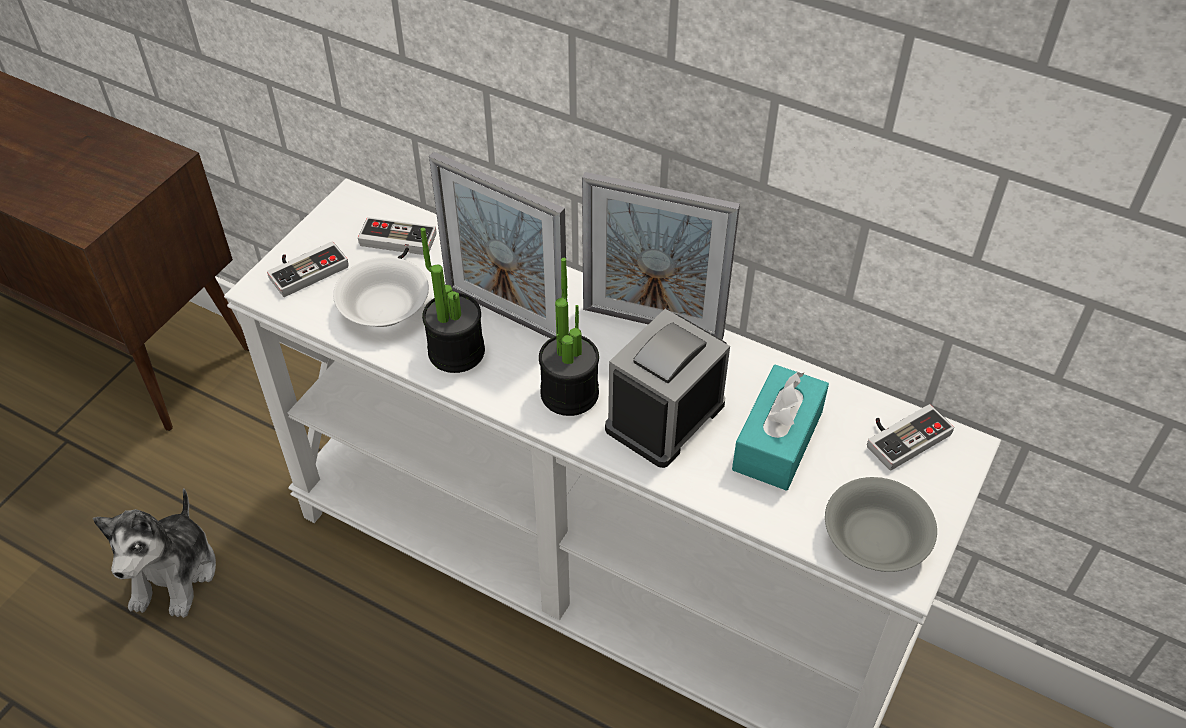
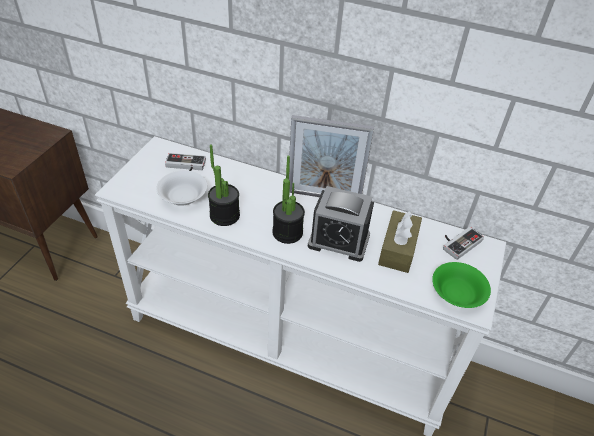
camera: 10 degrees left, 5 degrees down
plush toy [93,488,216,618] -> none
game controller [267,241,349,297] -> none
picture frame [429,152,566,339] -> none
alarm clock [605,309,730,468] -> alarm clock turned 105 degrees counterclockwise [308,186,374,262]
turquoise tissue box [732,365,829,491] -> brown tissue box [378,210,422,273]
grey bowl [825,477,937,572] -> green bowl [432,262,491,308]

